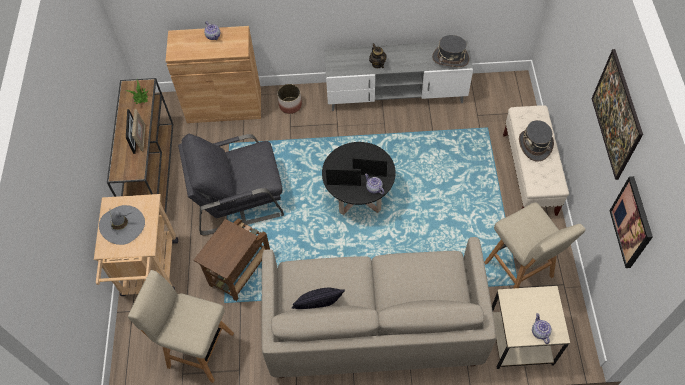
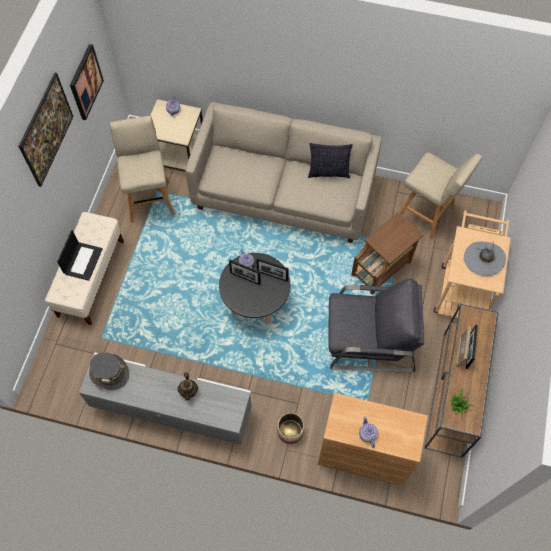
camera: 165 degrees left, 5 degrees up
grey hat [519,120,554,162] -> laptop [57,230,103,281]

